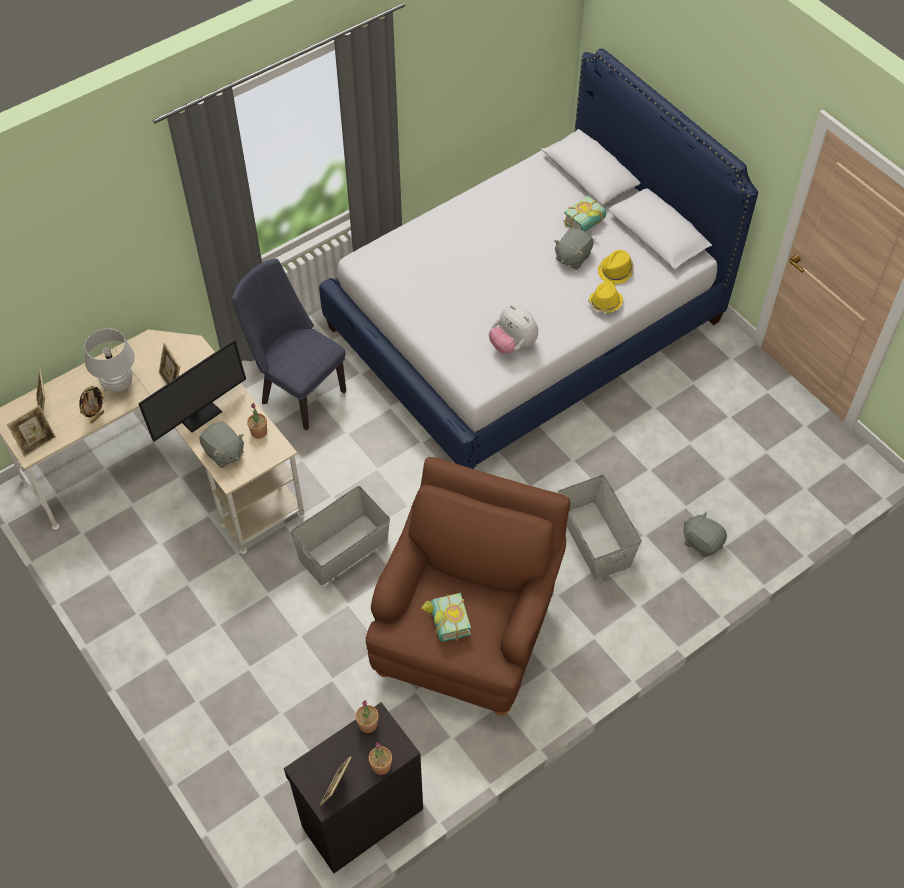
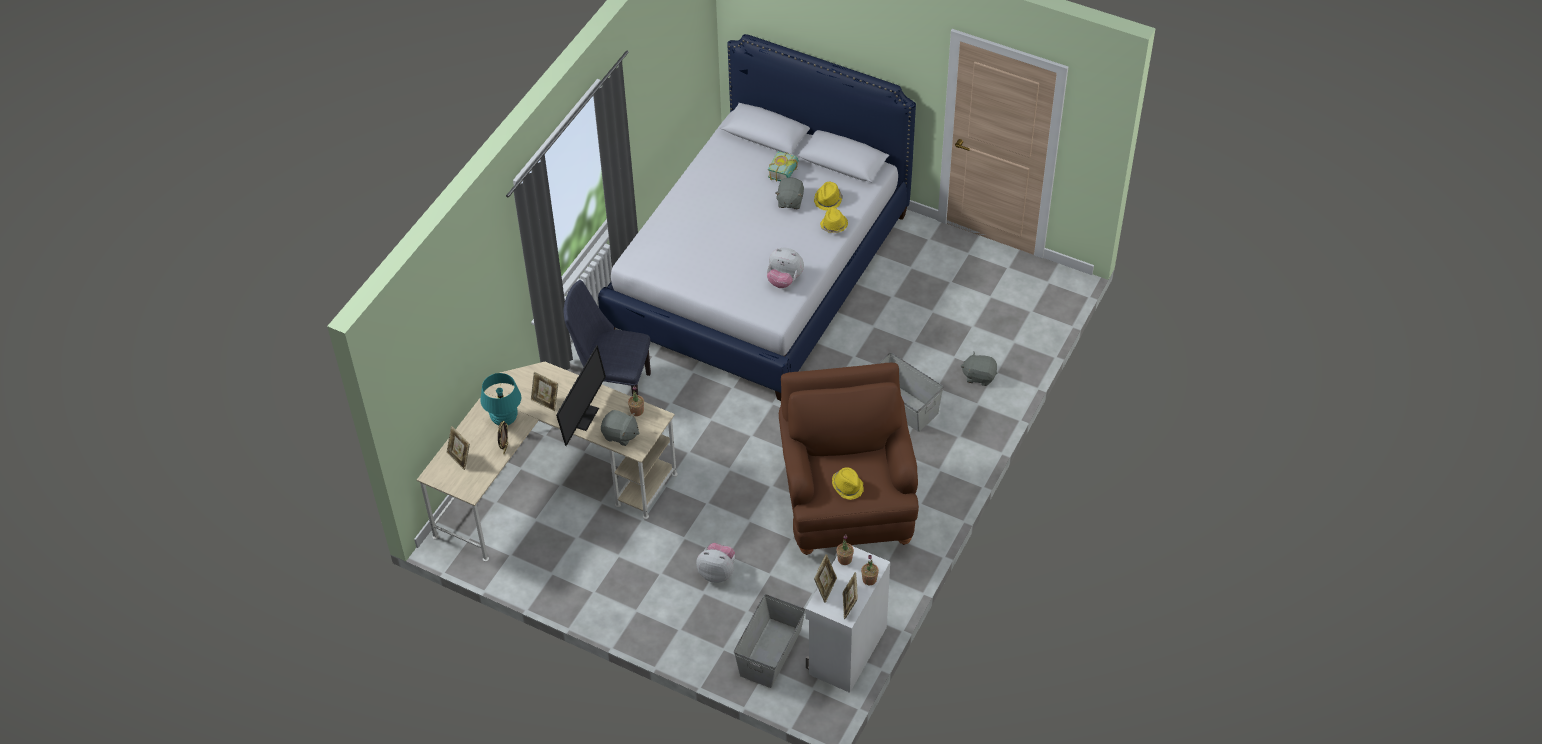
camera: 25 degrees left, 5 degrees down
picture frame [7,405,56,457] -> picture frame moved to [814,554,837,603]
white table lamp [84,329,135,392] -> turquoise table lamp [480,373,521,425]
black cabinet [284,702,423,873] -> white cabinet [806,546,890,693]
grey storage box [291,486,390,586] -> grey storage box moved to [734,594,806,688]
book [421,593,471,642] -> yellow hat [832,467,864,500]
none -> plush toy [696,543,735,583]

